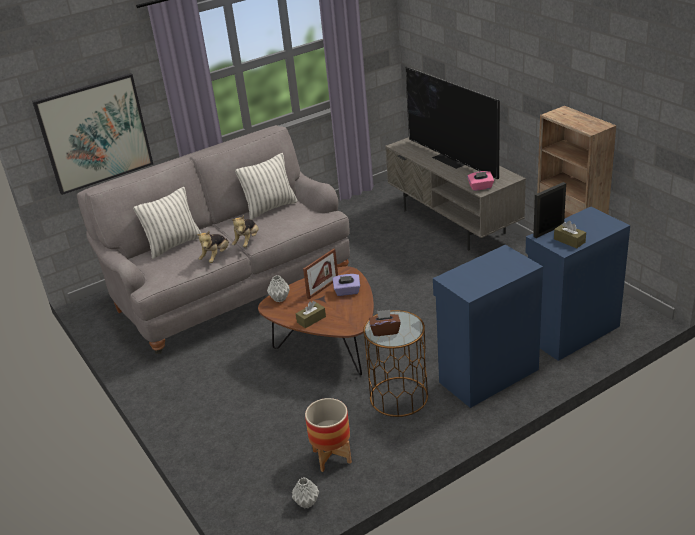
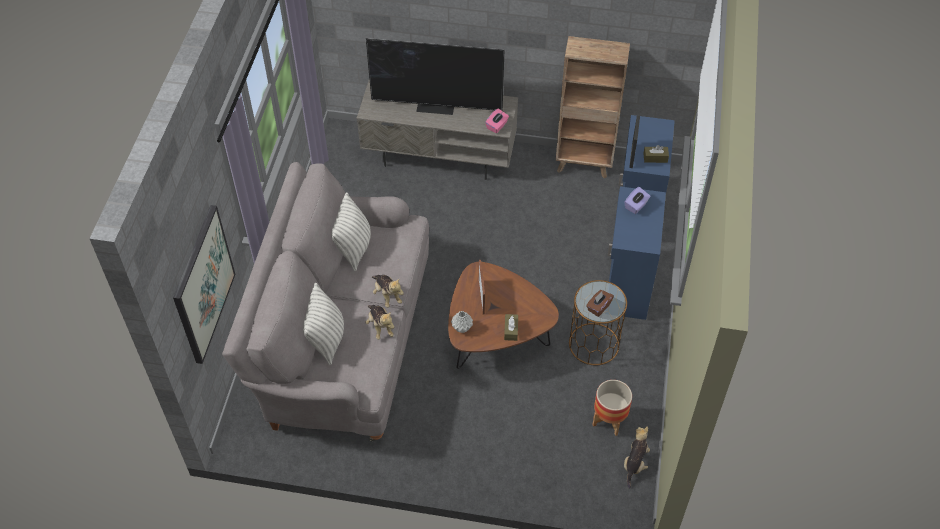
camera: 50 degrees left, 20 degrees up
grey vase [292,478,319,508] -> plush toy [624,426,650,489]
purple tissue box [332,274,360,296] -> purple tissue box moved to [625,187,651,214]

